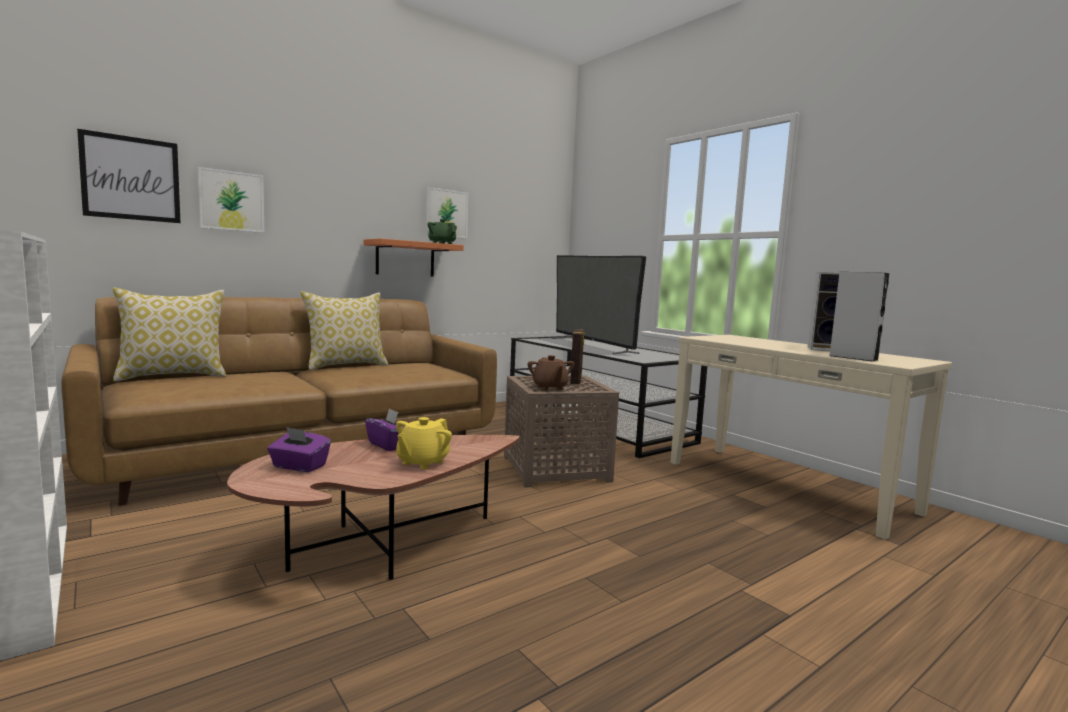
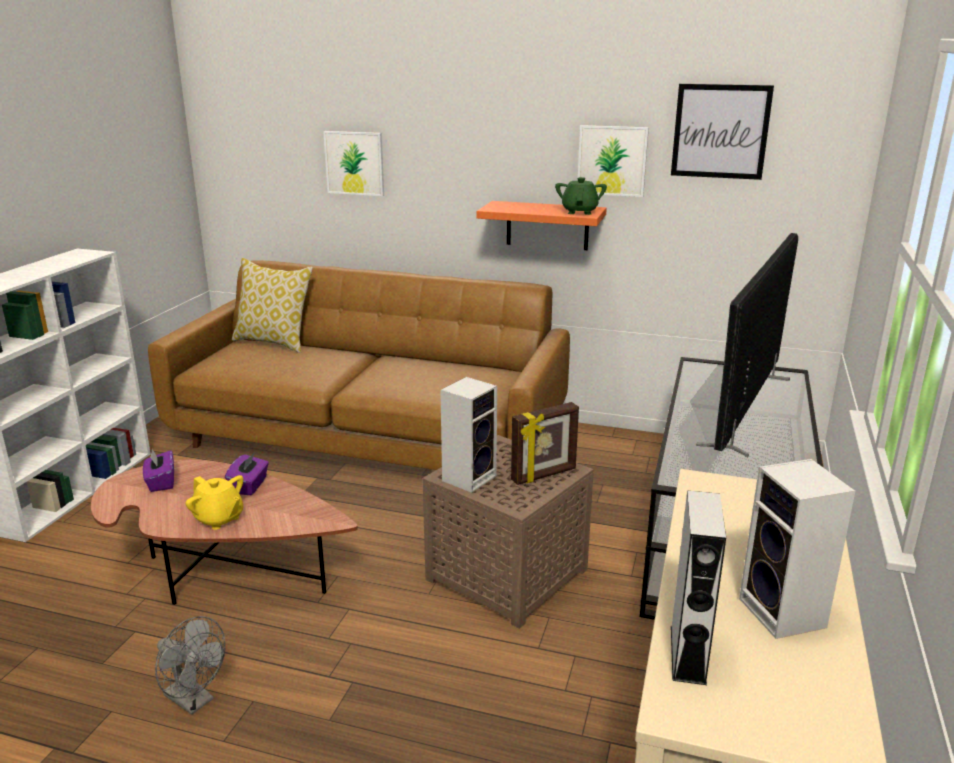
camera: 55 degrees right, 15 degrees up
picture [77,129,181,223] -> picture moved to [671,84,774,180]
pillow [300,291,389,370] -> none
yellow teapot [396,417,452,469] -> yellow teapot turned 135 degrees counterclockwise [186,475,243,530]
brown teapot [527,355,574,391] -> speaker [440,377,497,493]
none -> grey fan [155,616,225,715]

